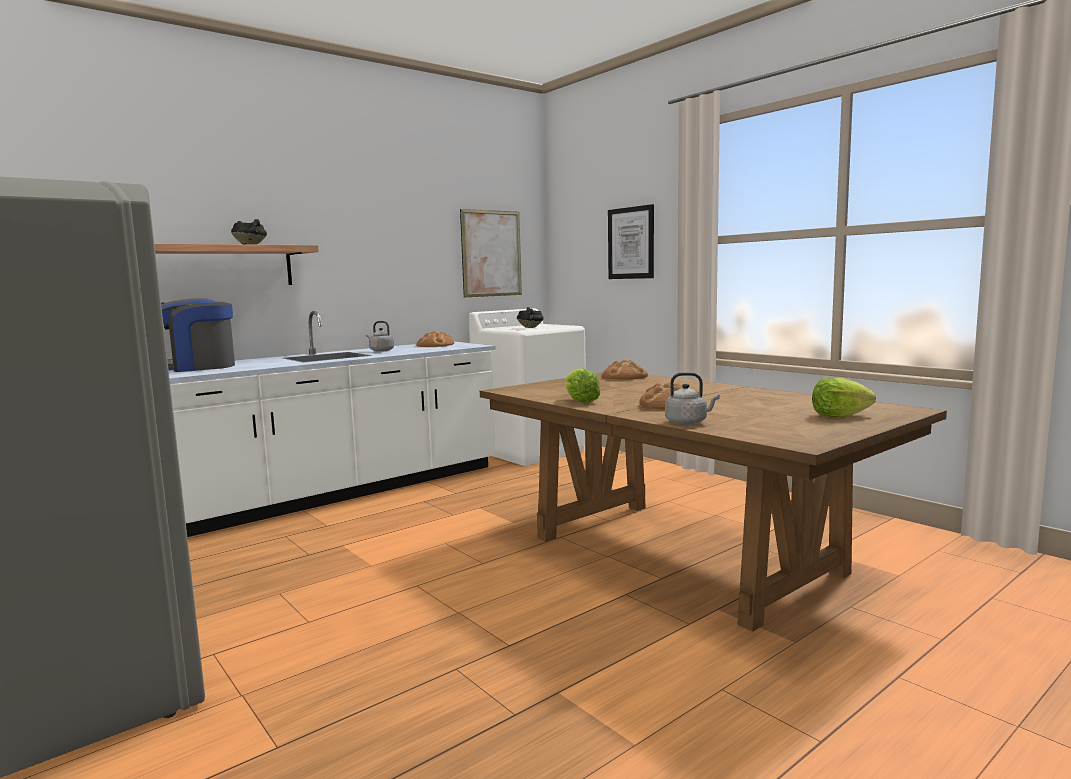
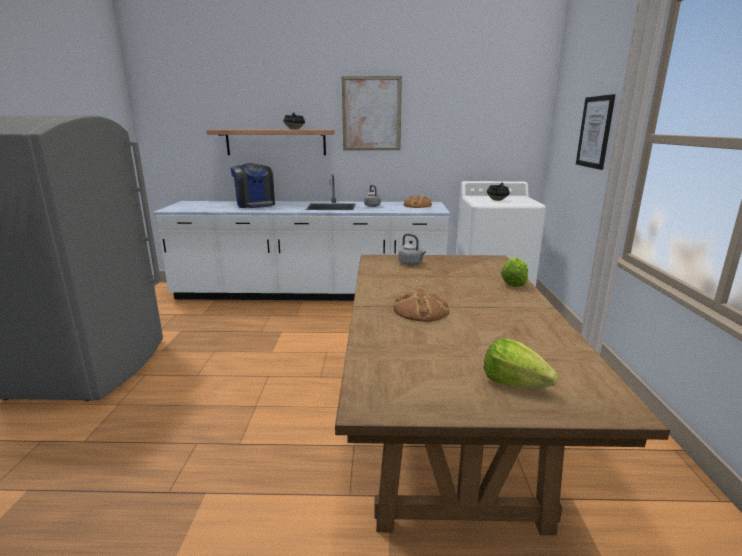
camera: 40 degrees right, 10 degrees up
coffee machine [161,298,235,372] -> coffee machine turned 135 degrees counterclockwise [231,163,275,208]
picture [460,209,522,297] -> picture moved to [342,76,402,150]
lettuce [565,368,600,403] -> lettuce moved to [501,258,528,287]
bread [602,360,648,380] -> none
grey kettle [665,372,720,425] -> grey kettle moved to [398,234,426,265]

